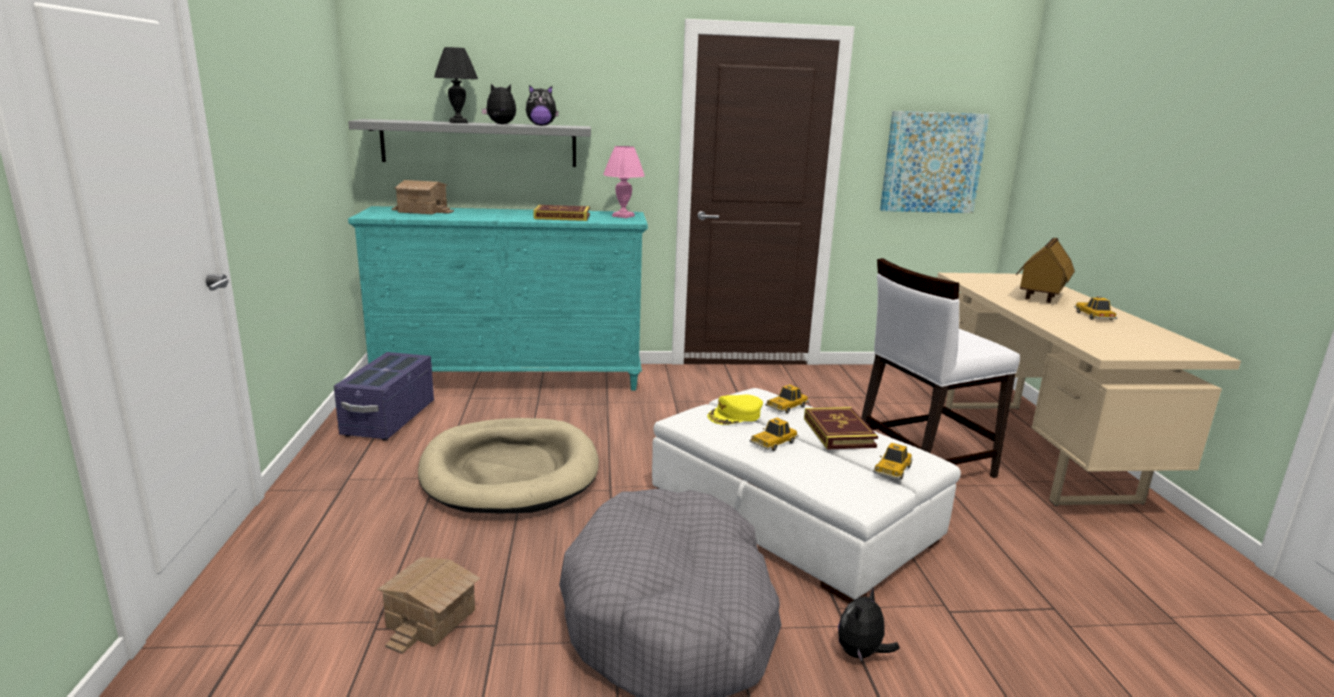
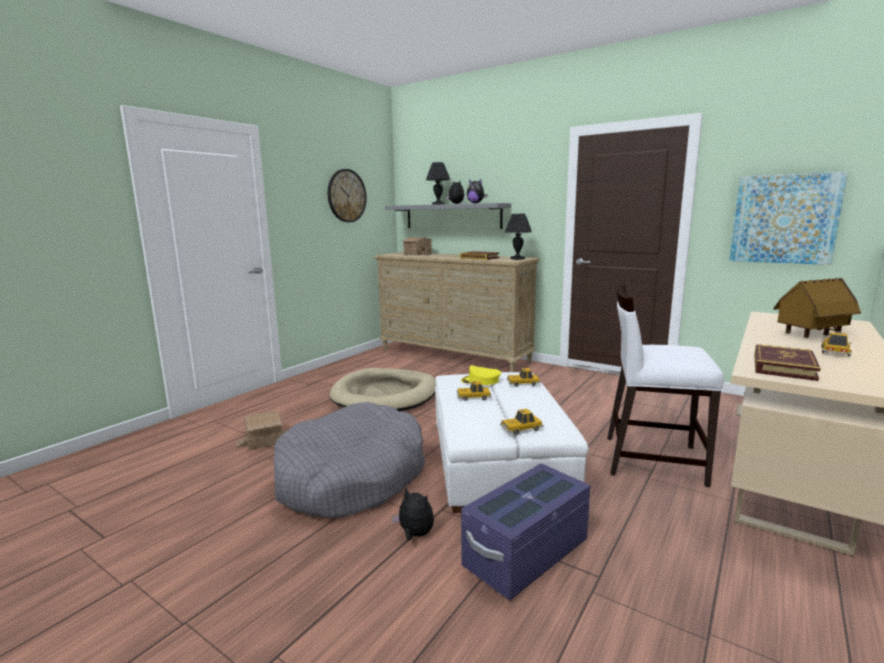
camera: 40 degrees right, 5 degrees down
purple storage box [334,352,434,440] -> purple storage box moved to [461,464,590,600]
turquoise dresser [348,206,648,391] -> beige dresser [374,252,540,372]
pink table lamp [603,146,645,218] -> black table lamp [505,214,532,260]
book [804,407,878,450] -> book moved to [754,344,821,381]
plush toy [838,588,900,662] -> plush toy turned 45 degrees clockwise [392,487,434,541]
none -> wall clock [328,169,367,222]

